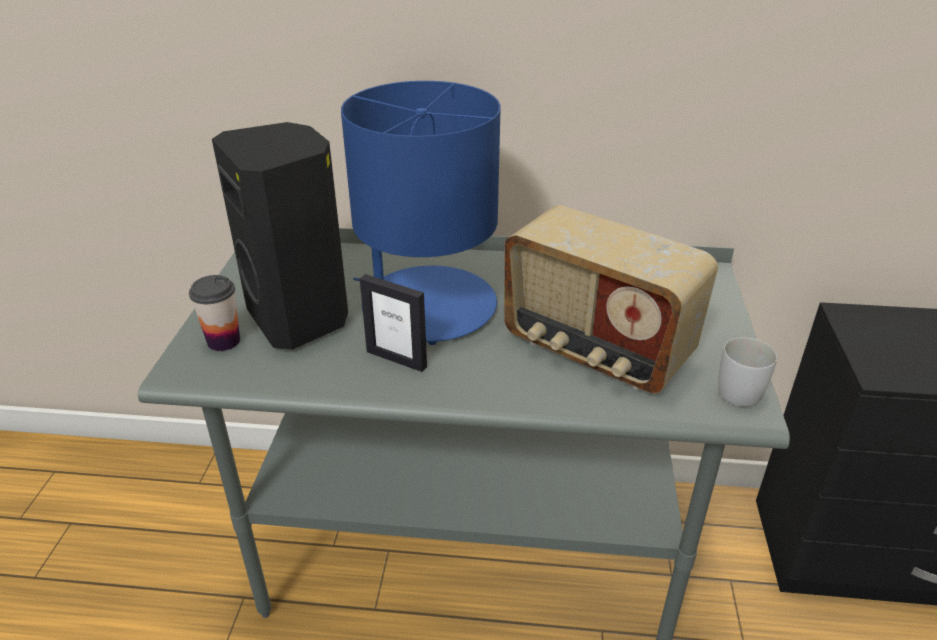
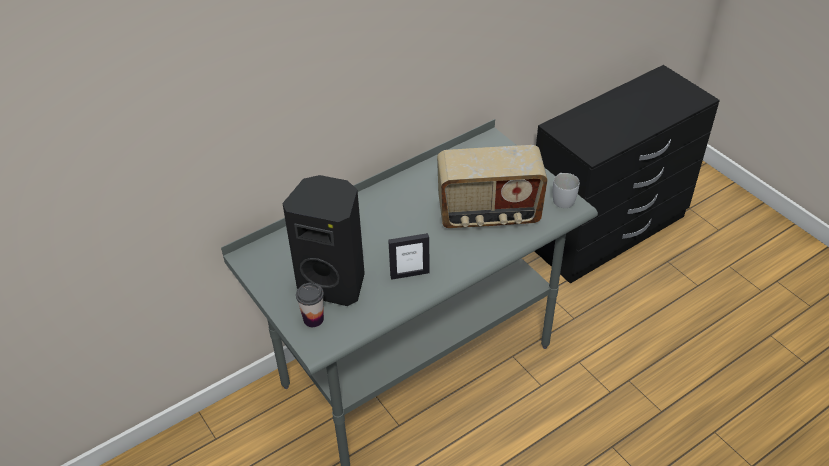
camera: 40 degrees left, 10 degrees up
blue table lamp [341,81,501,345] -> none

